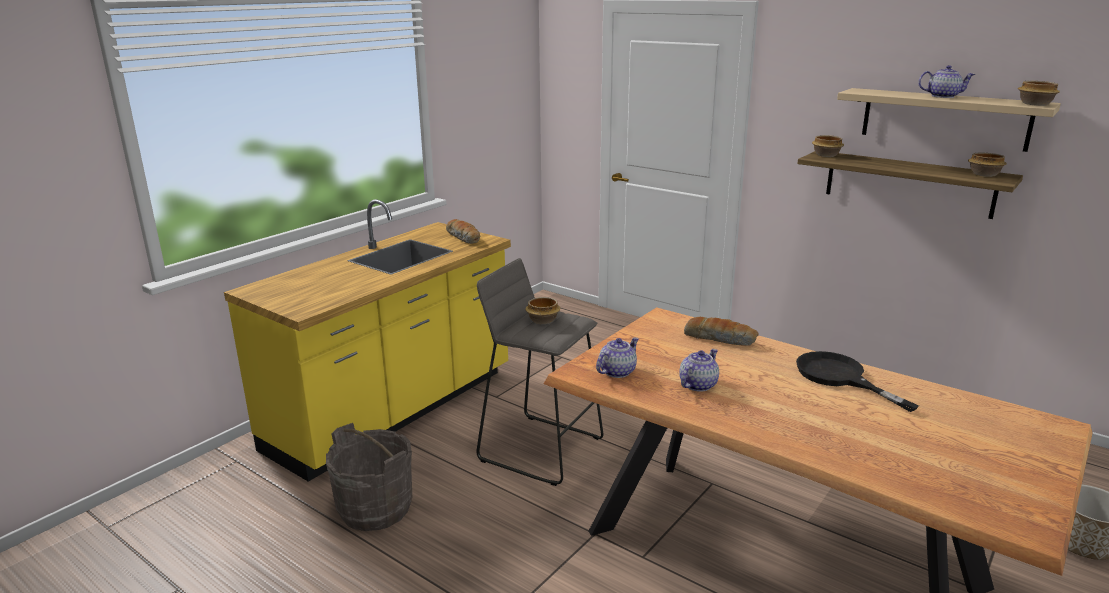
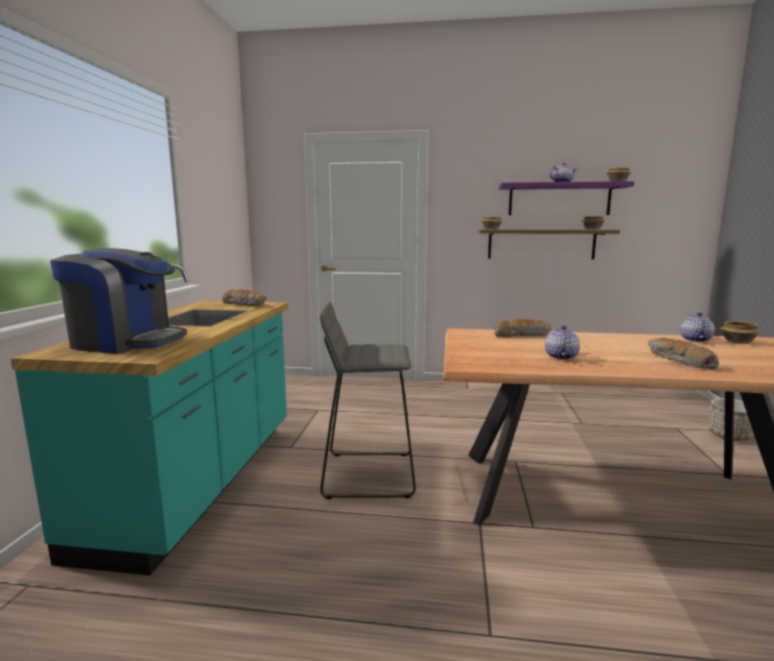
camera: 30 degrees left, 10 degrees down
yellow counter [224,199,511,482] -> turquoise counter [10,264,288,575]
grey bucket [326,423,412,531] -> none
bowl [525,297,560,324] -> bowl moved to [720,321,760,344]
teapot [596,337,639,378] -> teapot moved to [680,312,715,342]
black frying pan [796,351,919,412] -> none
beige shelf [837,88,1061,152] -> purple shelf [499,181,634,215]
none -> coffee machine [50,248,187,354]
none -> bread [648,338,719,370]

